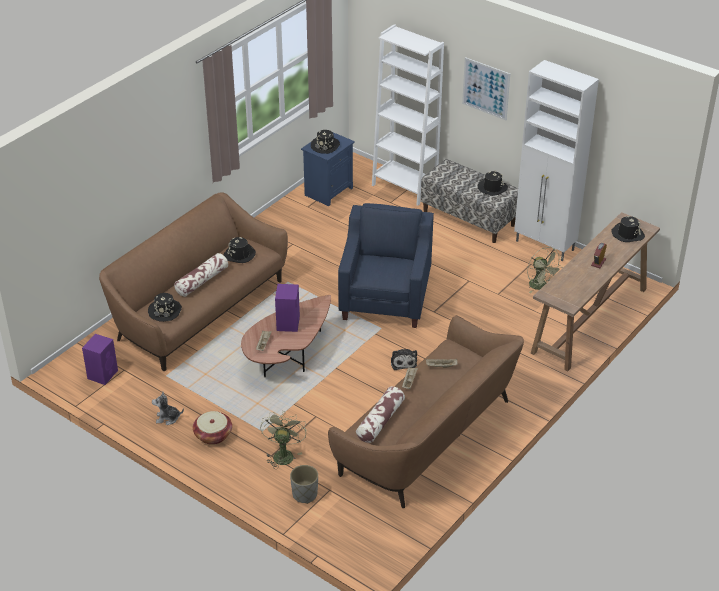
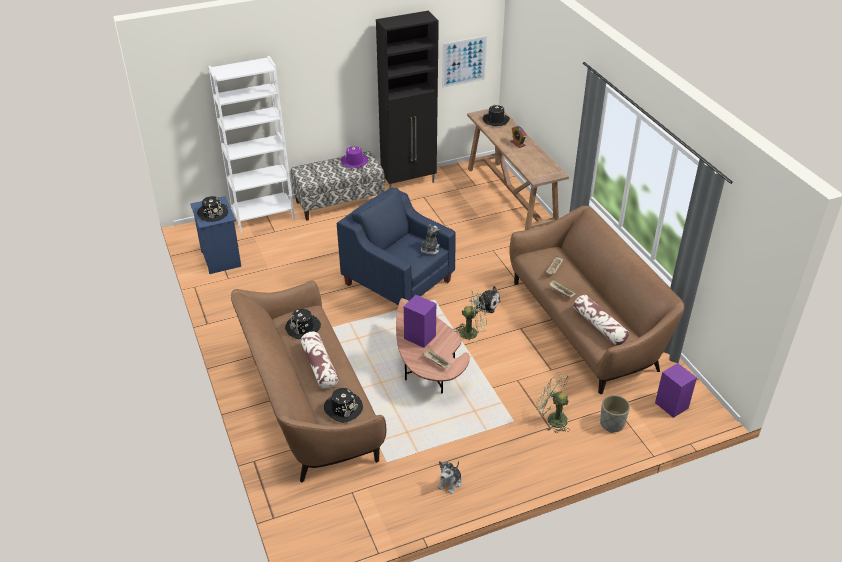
camera: 60 degrees left, 0 degrees up
purple speaker [82,334,118,385] -> purple speaker moved to [655,363,697,418]
basket [193,411,232,445] -> none
picture [462,57,510,120] -> picture moved to [442,36,487,88]
black hat [478,171,508,196] -> purple hat [341,145,368,168]
white cabinet [514,60,599,261] -> black cabinet [376,11,439,188]
green fan [527,247,563,293] -> green fan moved to [455,290,487,344]
none -> plush toy [421,224,440,255]

